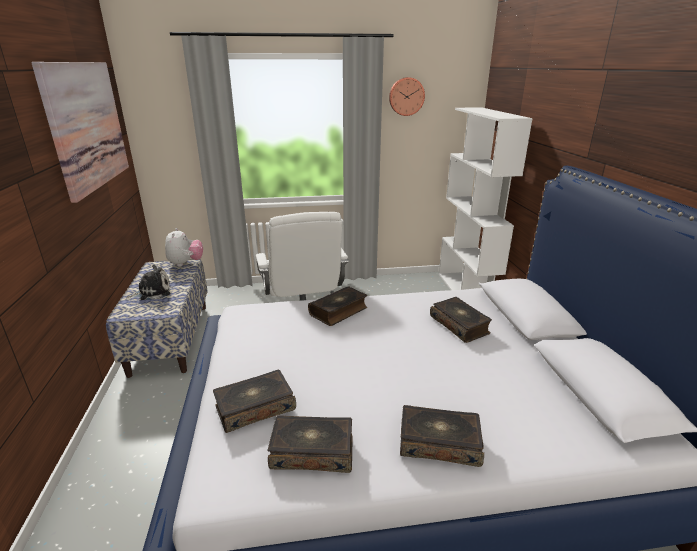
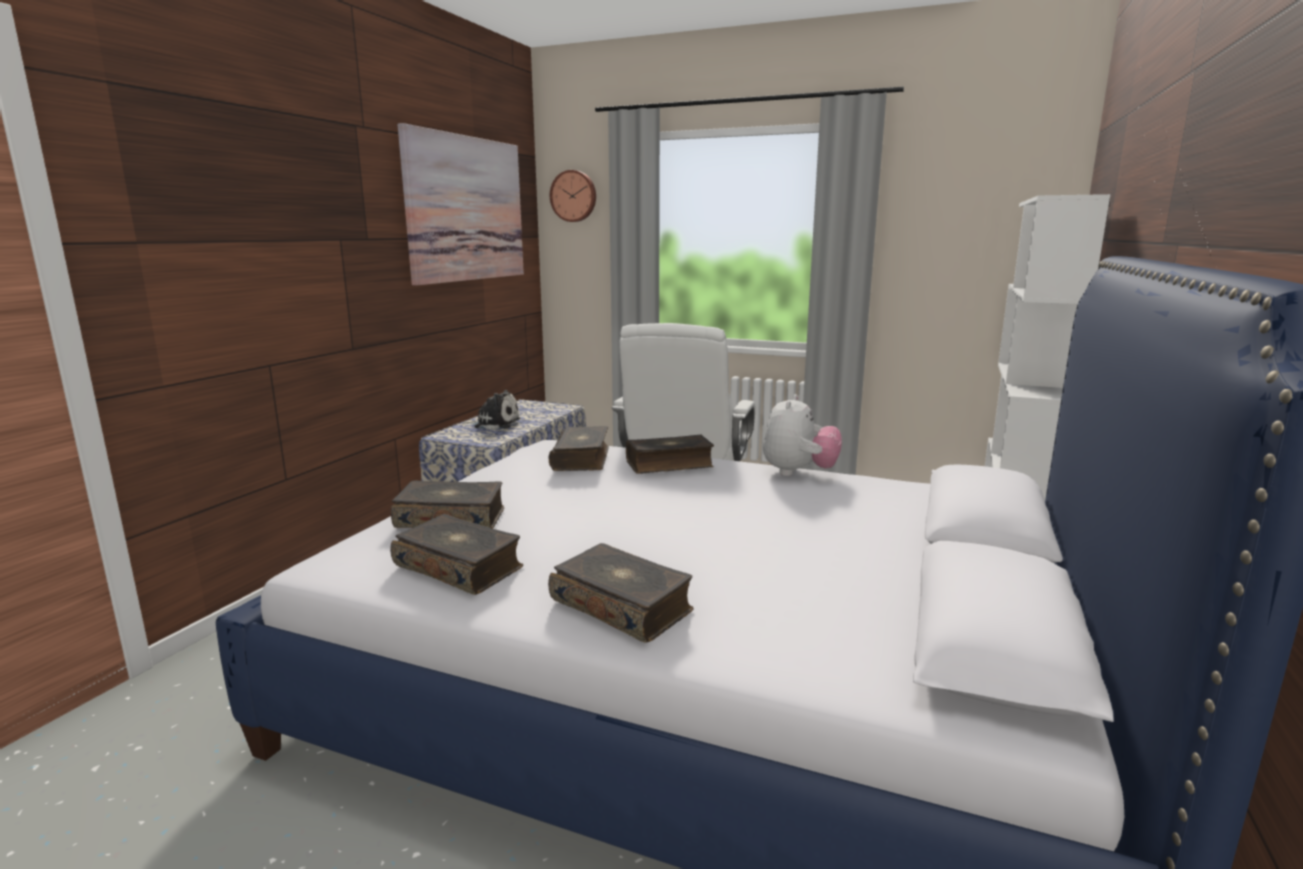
camera: 30 degrees right, 10 degrees down
plush toy [165,228,203,267] -> plush toy moved to [763,394,842,476]
wall clock [389,77,425,116] -> wall clock moved to [550,170,596,222]
book [430,297,492,343] -> book moved to [549,426,609,471]

